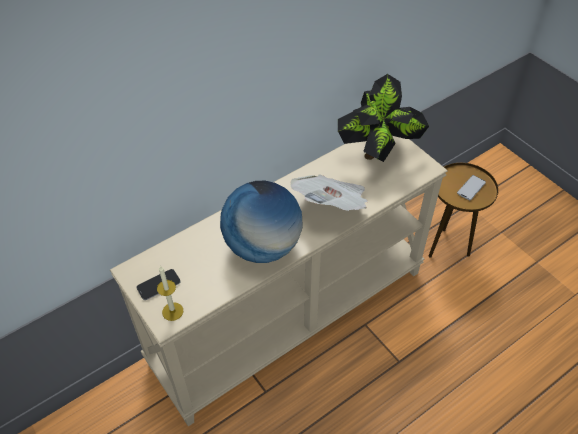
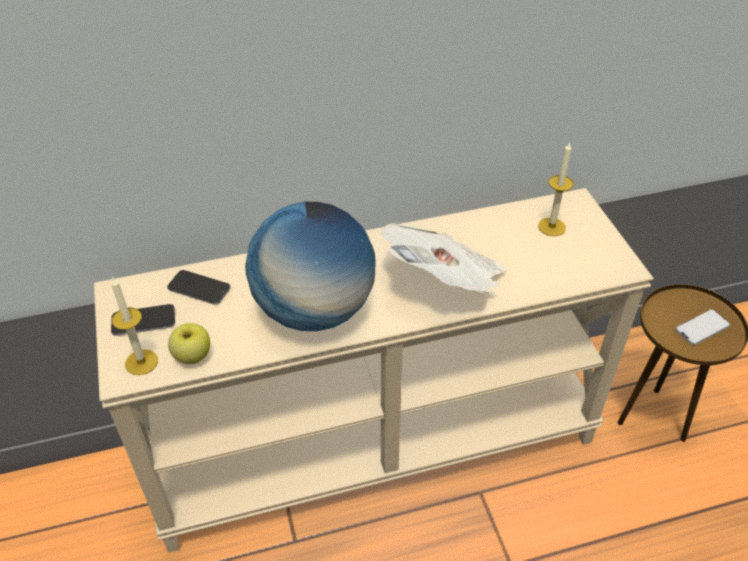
camera: 20 degrees right, 5 degrees down
potted plant [338,74,429,162] -> candle [538,142,573,236]
none -> phone [167,270,231,305]
none -> apple [168,323,210,364]

